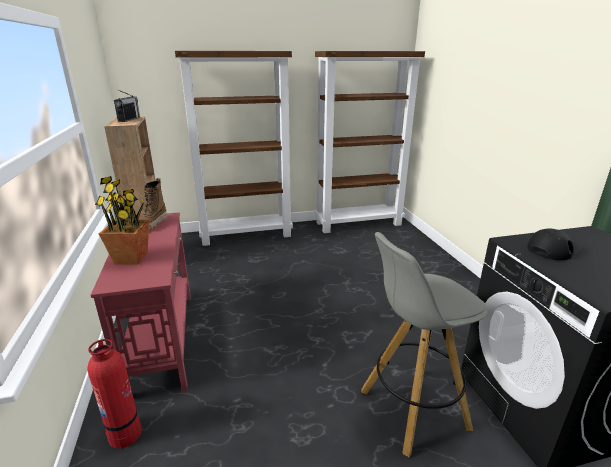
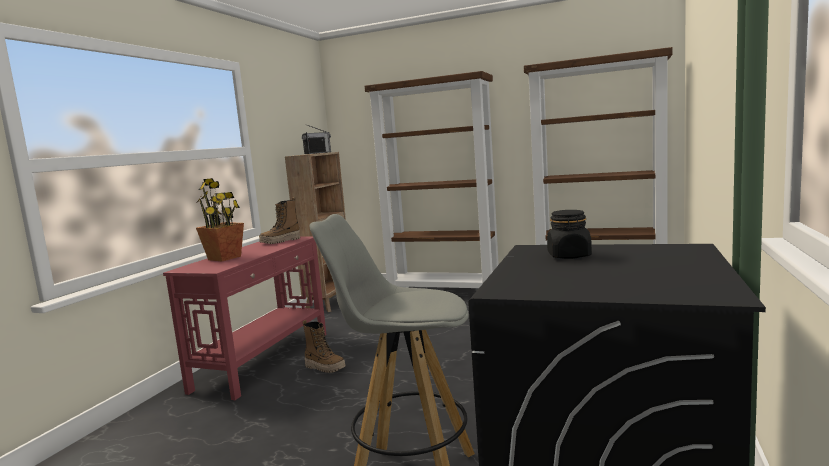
camera: 35 degrees right, 15 degrees down
fire extinguisher [87,339,142,448] -> none
black cap [527,228,581,260] -> black jar [547,210,592,259]
none -> boot [303,320,346,373]

